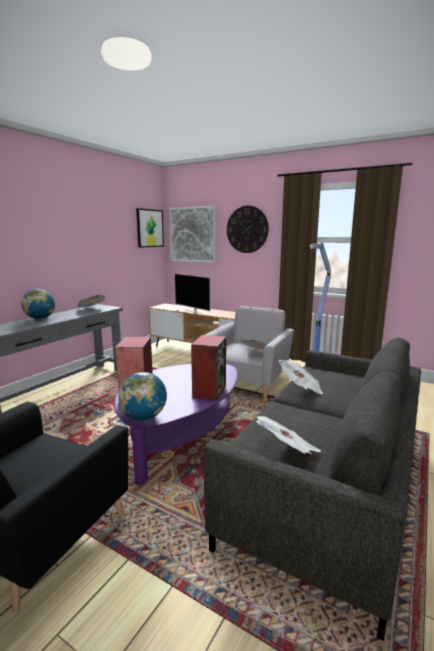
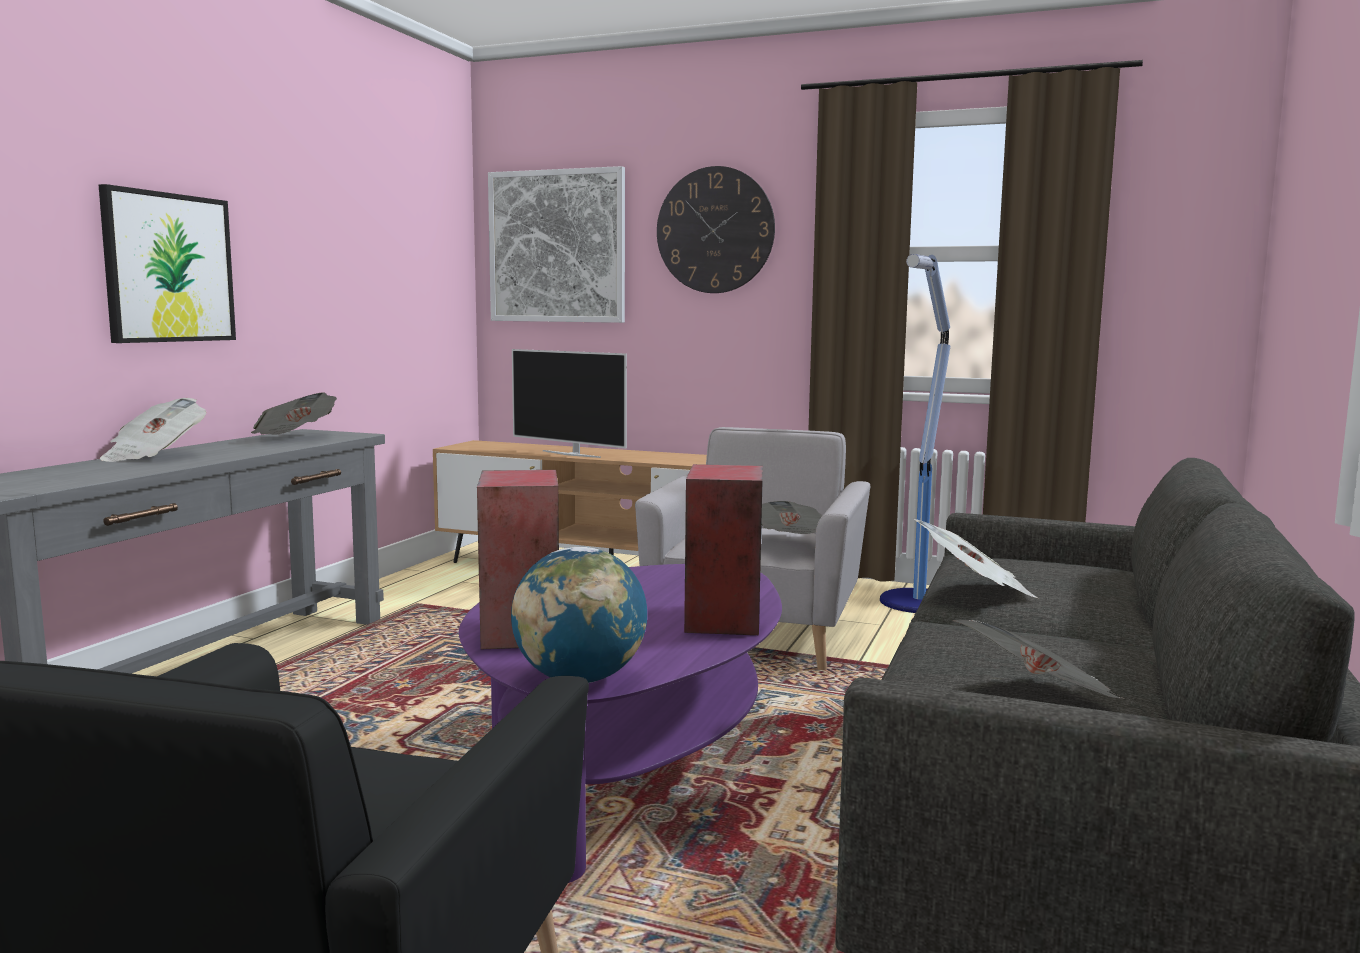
camera: 10 degrees left, 5 degrees down
globe [22,289,55,319] -> newspaper [100,398,207,462]
picture [136,208,164,248] -> picture moved to [99,184,236,343]

